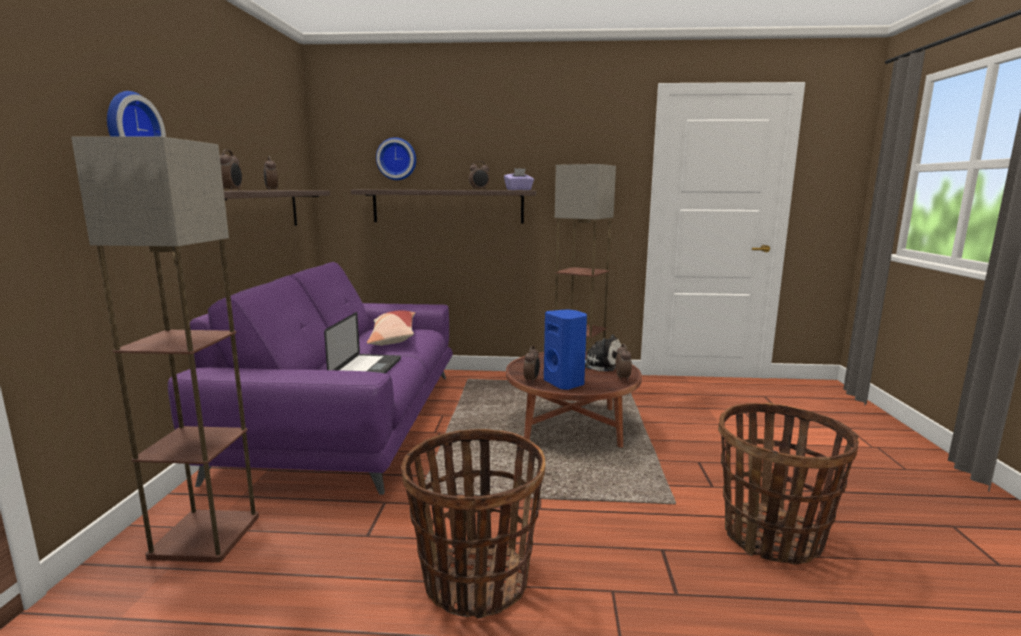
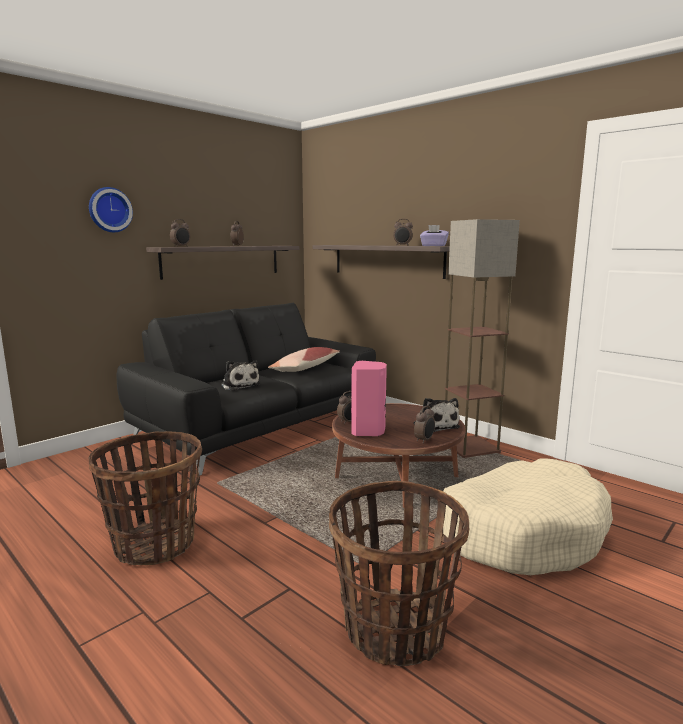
camera: 40 degrees right, 0 degrees up
floor lamp [71,137,259,562] -> none
purple sofa [168,262,453,495] -> black sofa [117,303,376,475]
laptop [324,312,401,373] -> plush toy [221,360,260,391]
wall clock [376,137,416,180] -> none
blue speaker [544,309,587,390] -> pink speaker [351,361,387,436]
none -> beige dog bed [443,458,613,575]

